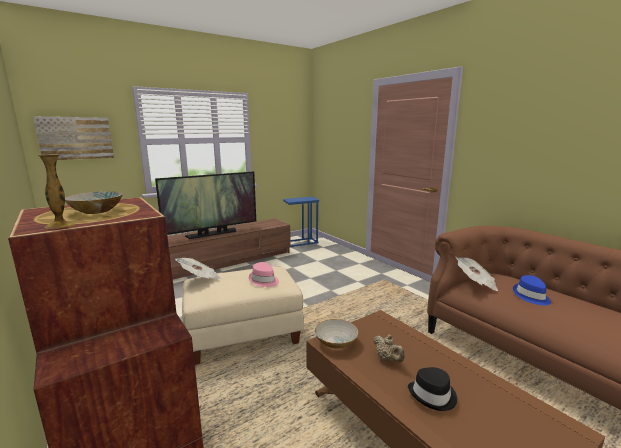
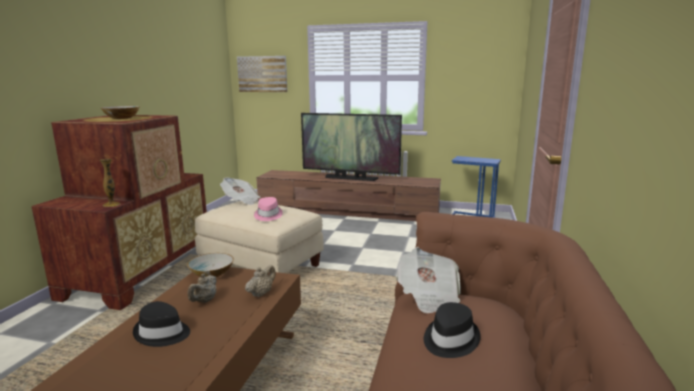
camera: 50 degrees right, 0 degrees up
vase [38,154,75,229] -> vase moved to [100,159,121,207]
blue hat [513,275,551,305] -> black hat [424,302,481,358]
none -> beige teapot [245,265,276,297]

